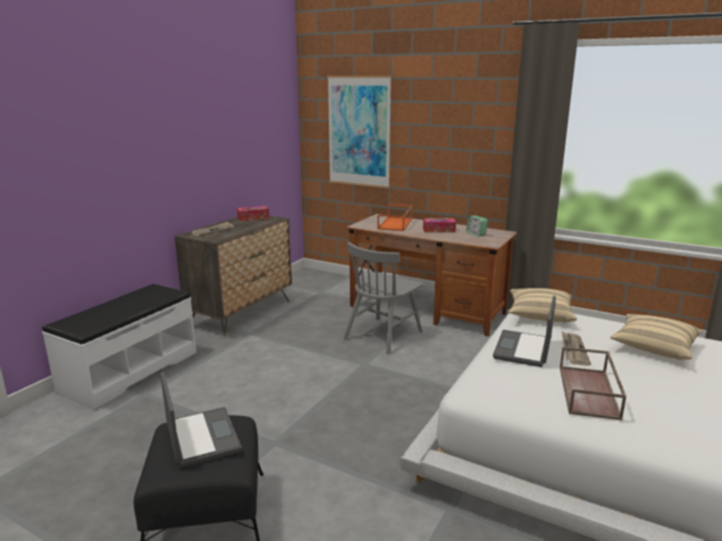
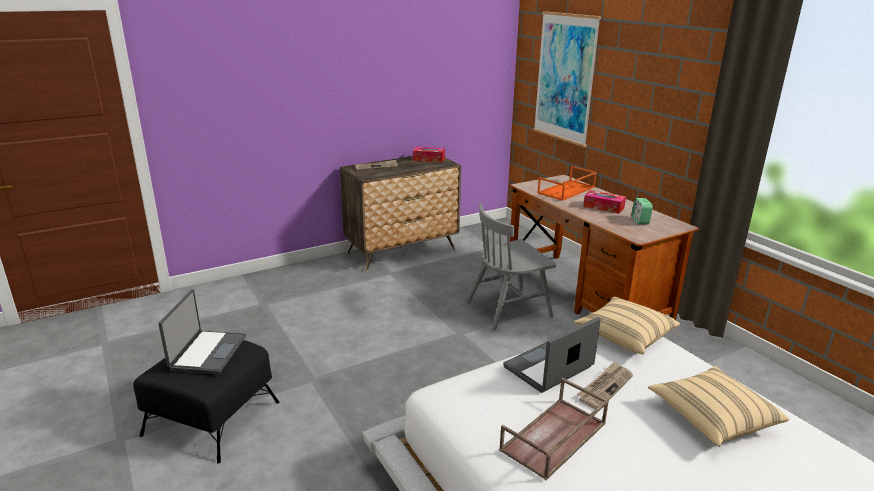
camera: 30 degrees right, 5 degrees up
white bench [42,284,196,410] -> none

